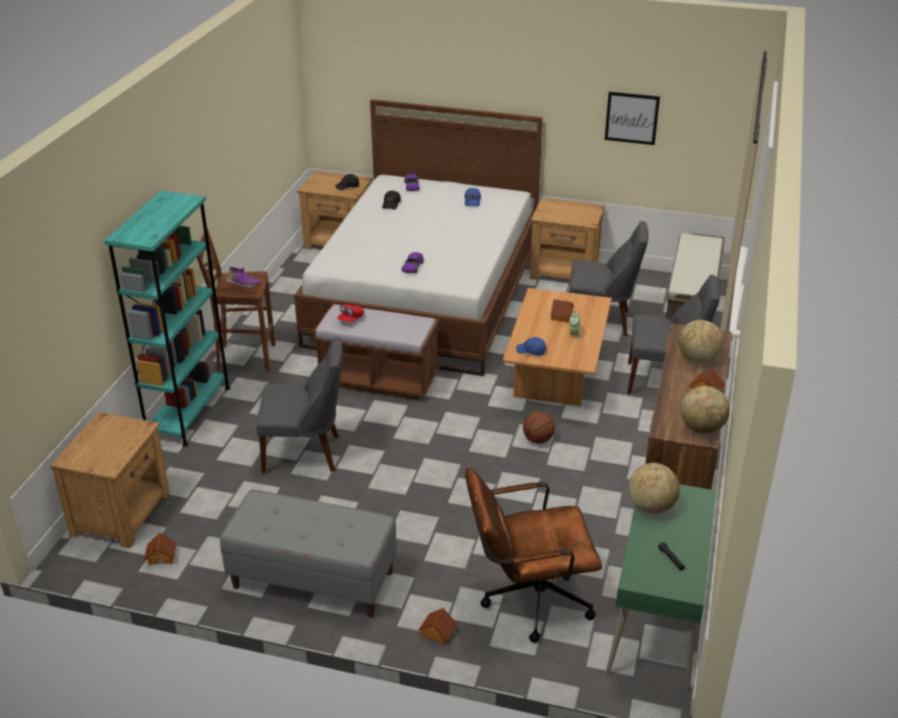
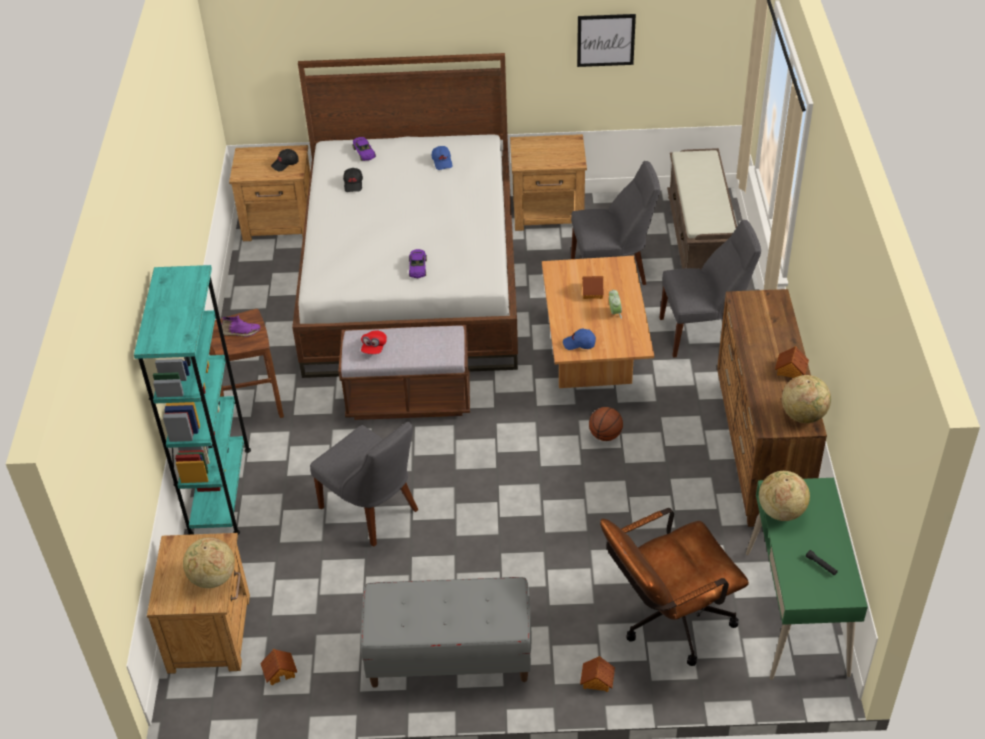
camera: 15 degrees left, 10 degrees up
grey chair [256,337,343,473] -> grey chair turned 60 degrees clockwise [310,422,418,547]
globe [678,320,723,363] -> globe moved to [183,537,235,588]

